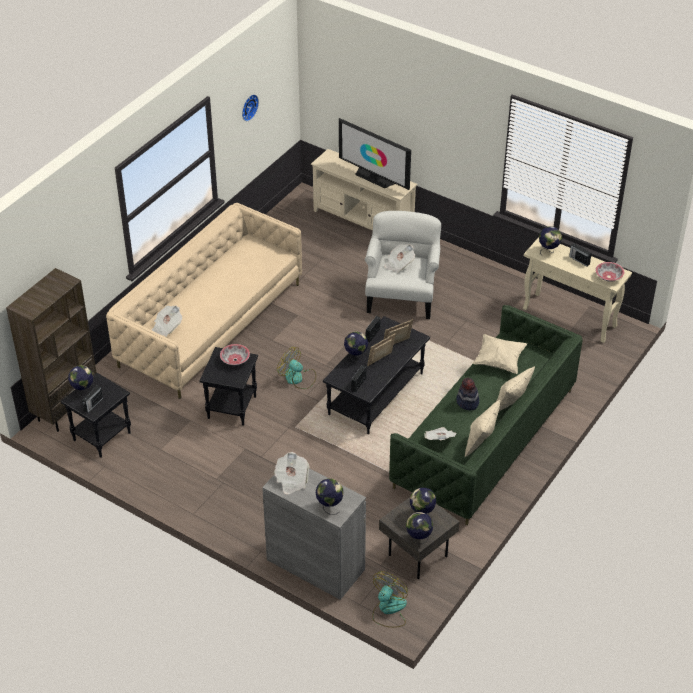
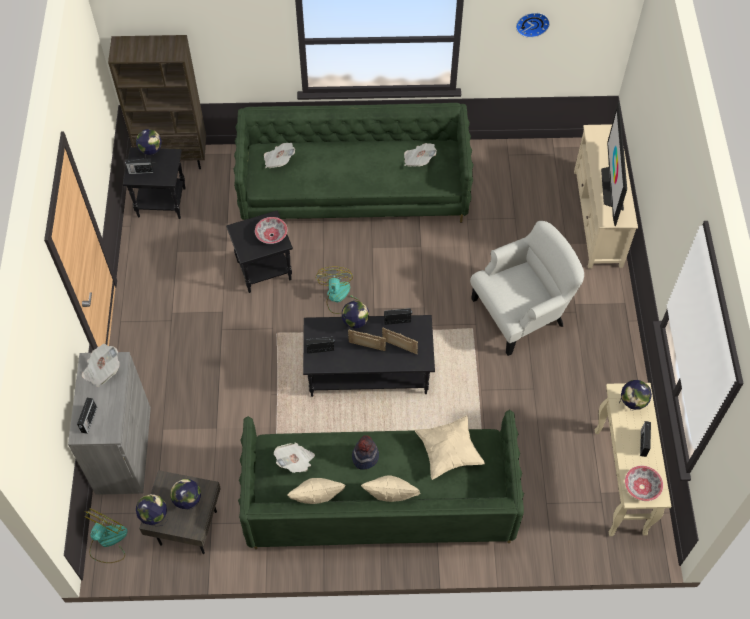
camera: 55 degrees right, 15 degrees up
beige sofa [106,203,302,399] -> green sofa [233,103,474,223]
globe [316,479,344,515] -> radio [77,398,97,434]
fan [372,571,408,628] -> fan turned 60 degrees counterclockwise [85,508,128,563]
newspaper [384,244,415,273] -> newspaper moved to [404,143,437,167]

